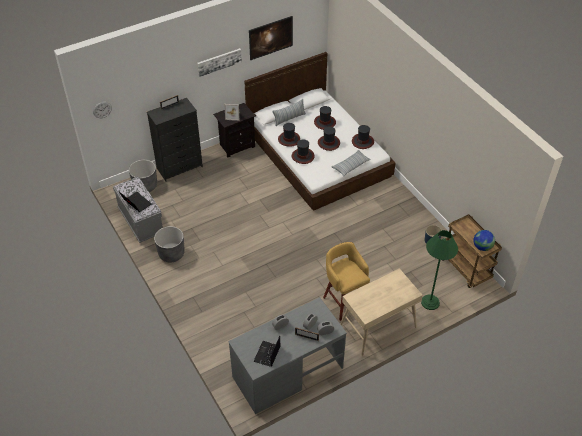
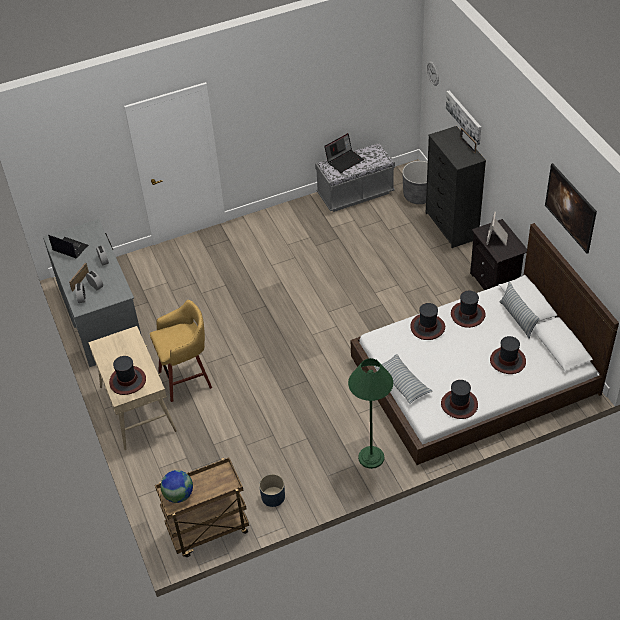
camera: 100 degrees right, 0 degrees up
grey planter [154,226,185,262] -> none
picture [197,48,242,77] -> picture moved to [446,90,481,145]
hat [318,126,340,151] -> hat moved to [109,356,146,395]
green floor lamp [421,230,458,310] -> green floor lamp moved to [348,358,393,469]

